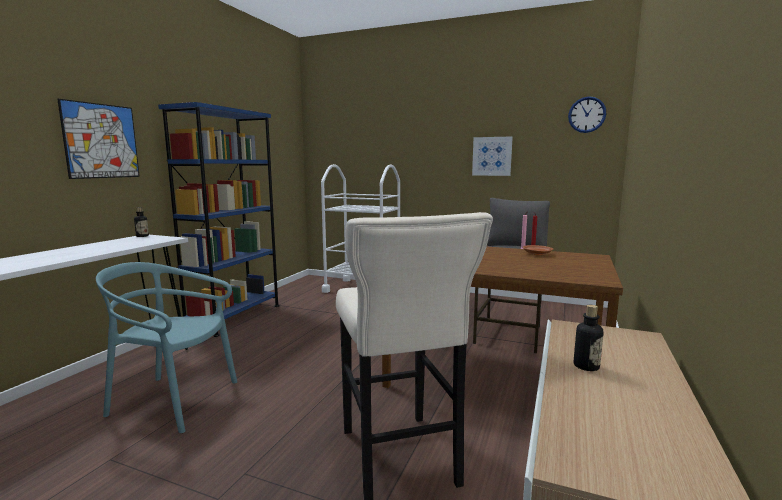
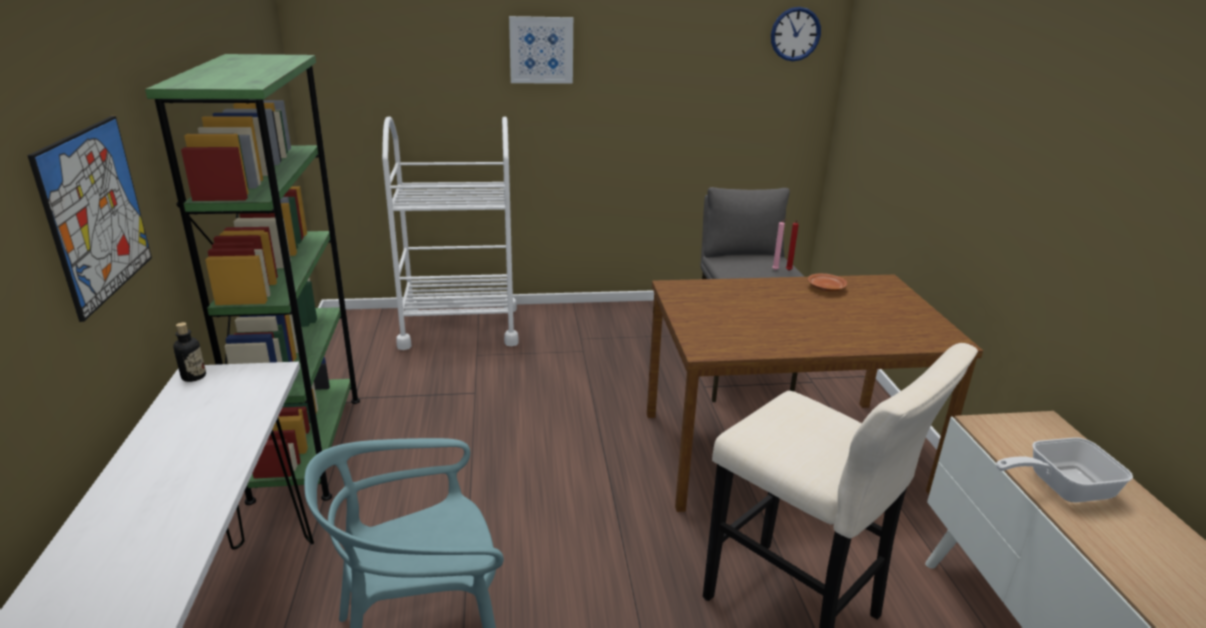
camera: 30 degrees left, 15 degrees up
blue bookcase [158,102,279,337] -> green bookcase [145,54,360,505]
picture [472,136,513,176] -> picture moved to [509,16,573,84]
bottle [574,305,604,371] -> frying pan [996,437,1133,503]

